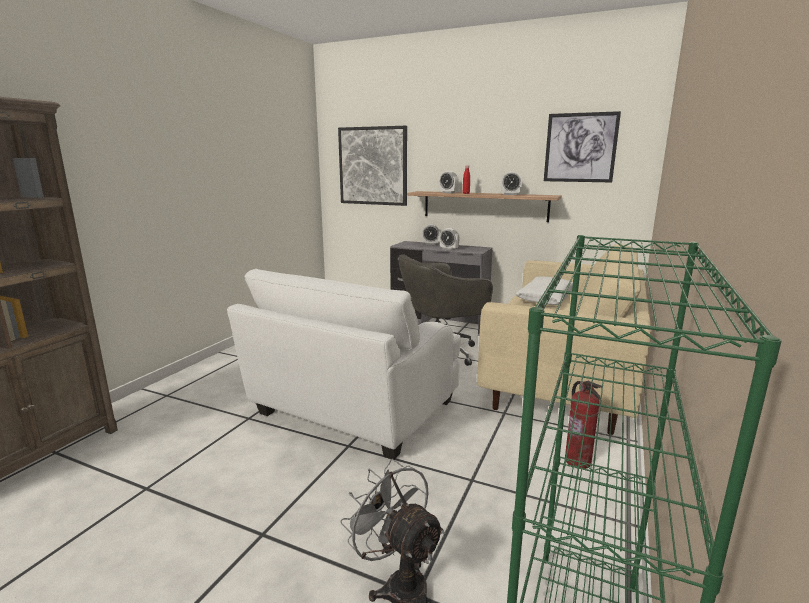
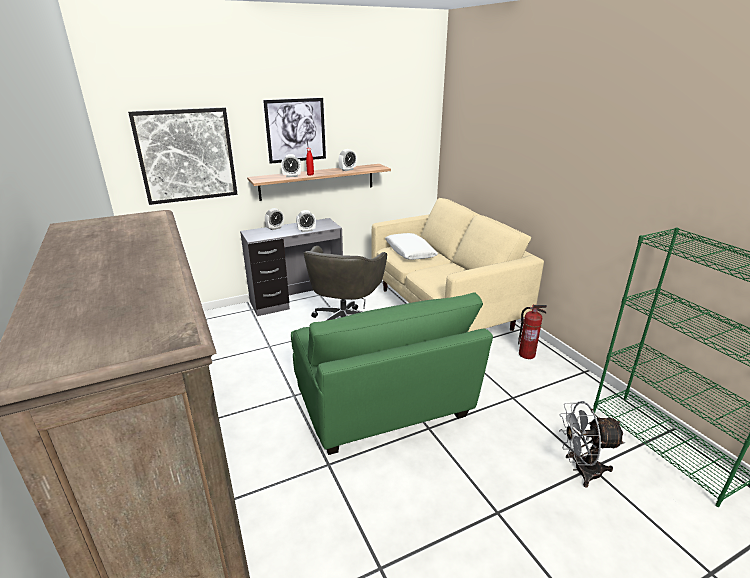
camera: 50 degrees left, 10 degrees up
white armchair [227,269,461,460] -> green armchair [291,292,493,455]
picture [544,111,621,182] -> picture moved to [263,98,326,164]

